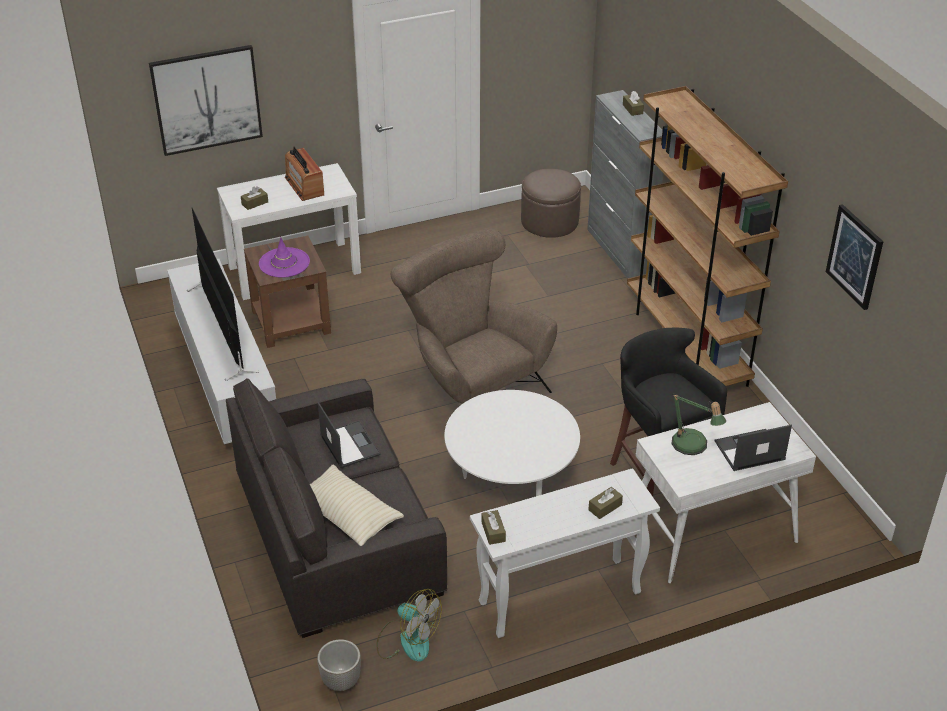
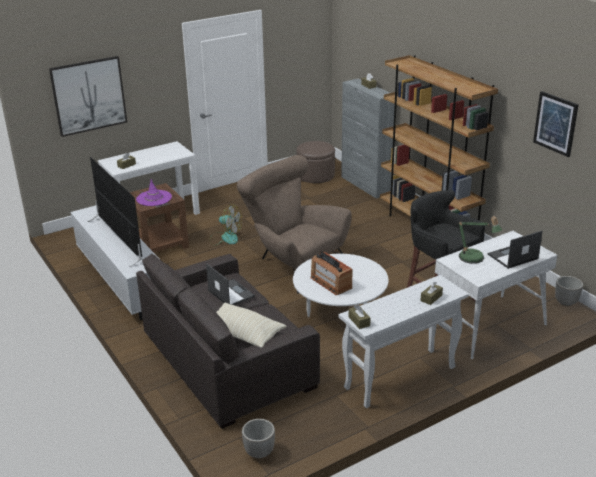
camera: 10 degrees left, 10 degrees down
radio [285,147,324,201] -> radio moved to [311,251,353,295]
fan [376,589,442,662] -> fan moved to [209,204,242,245]
none -> planter [555,276,583,306]

